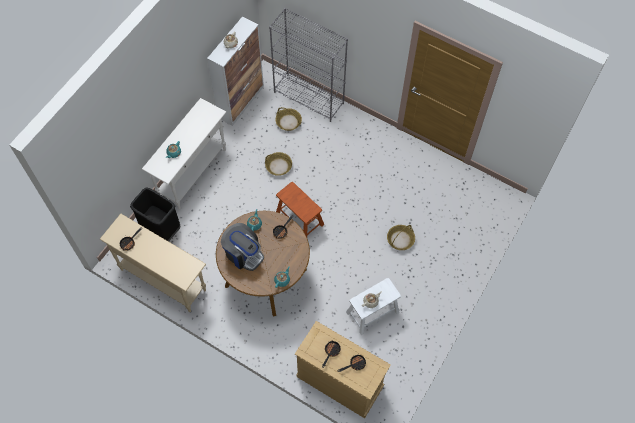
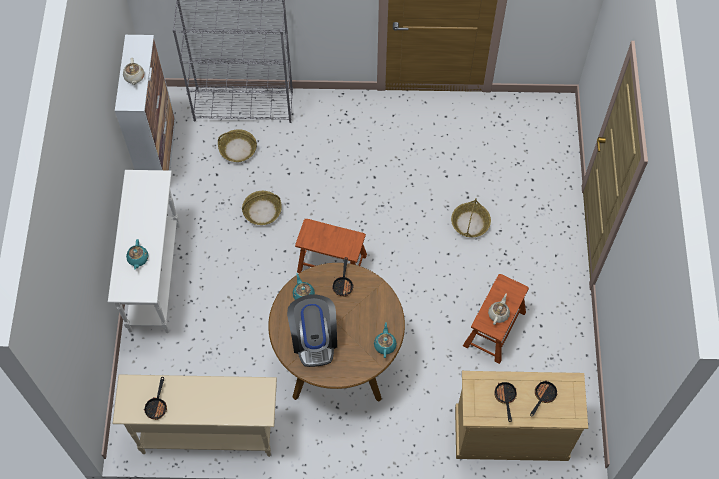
camera: 30 degrees left, 0 degrees up
black trash can [130,188,180,242] -> none
coffee machine [221,223,264,271] -> coffee machine turned 75 degrees clockwise [287,294,337,367]
white stool [346,278,401,335] -> brown stool [463,274,529,364]

